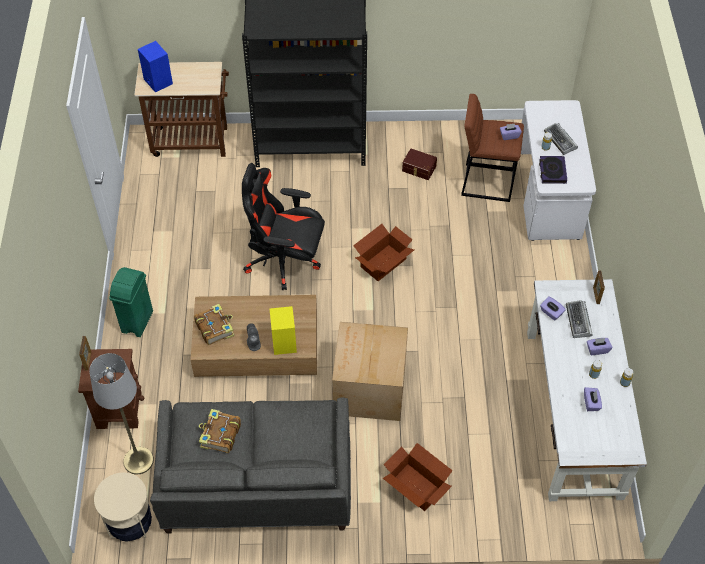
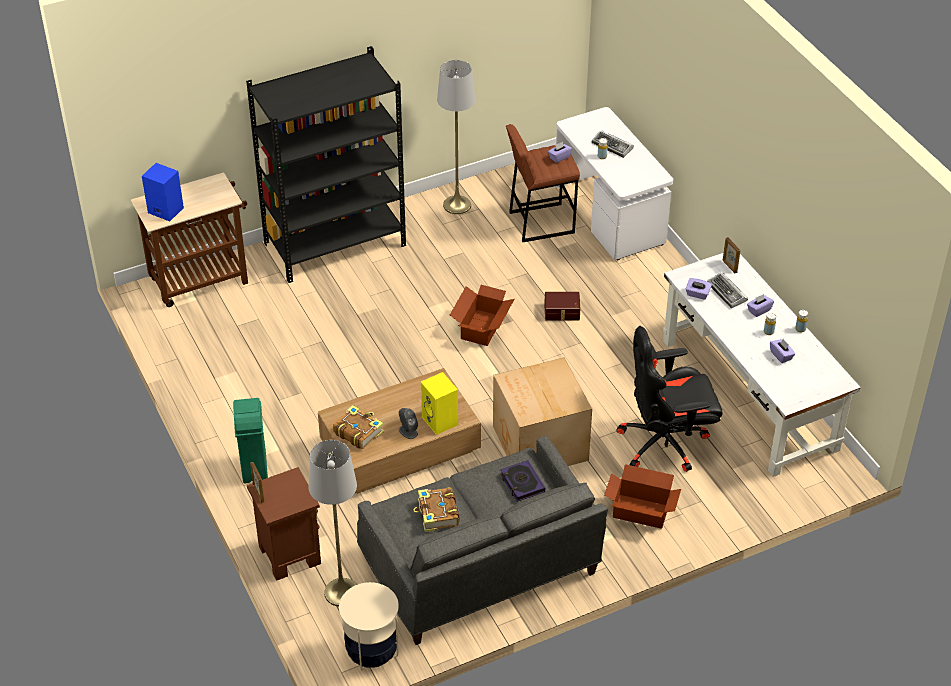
camera: 25 degrees left, 10 degrees down
black office chair [242,163,325,290] -> black office chair moved to [617,326,723,472]
brown storage box [402,149,437,180] -> brown storage box moved to [544,292,580,321]
book [539,156,567,184] -> book moved to [500,460,545,502]
none -> grey floor lamp [437,60,475,214]

